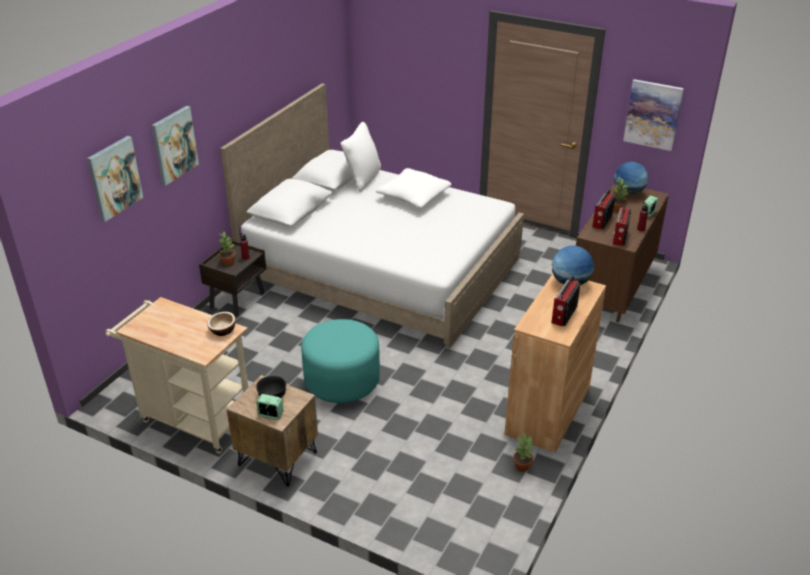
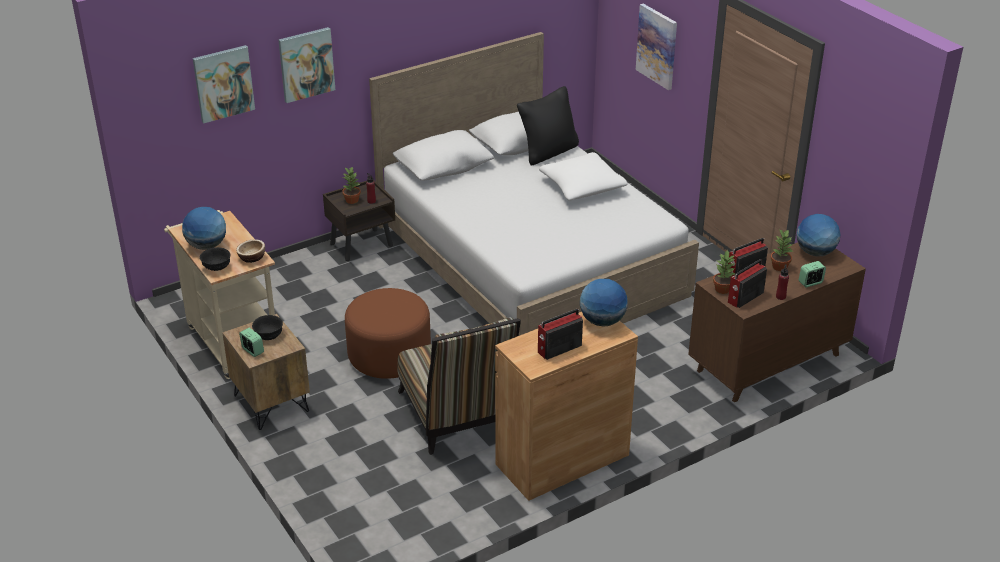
camera: 30 degrees right, 0 degrees up
turquoise ottoman [301,319,380,403] -> brown ottoman [345,288,431,379]
white pillow [340,122,381,192] -> black pillow [517,86,579,165]
potted plant [513,433,534,472] -> potted plant moved to [713,250,735,294]
picture [623,79,684,151] -> picture moved to [636,4,677,90]
none -> globe [182,207,226,250]
none -> black bowl [200,247,230,271]
none -> chair [397,317,521,455]

